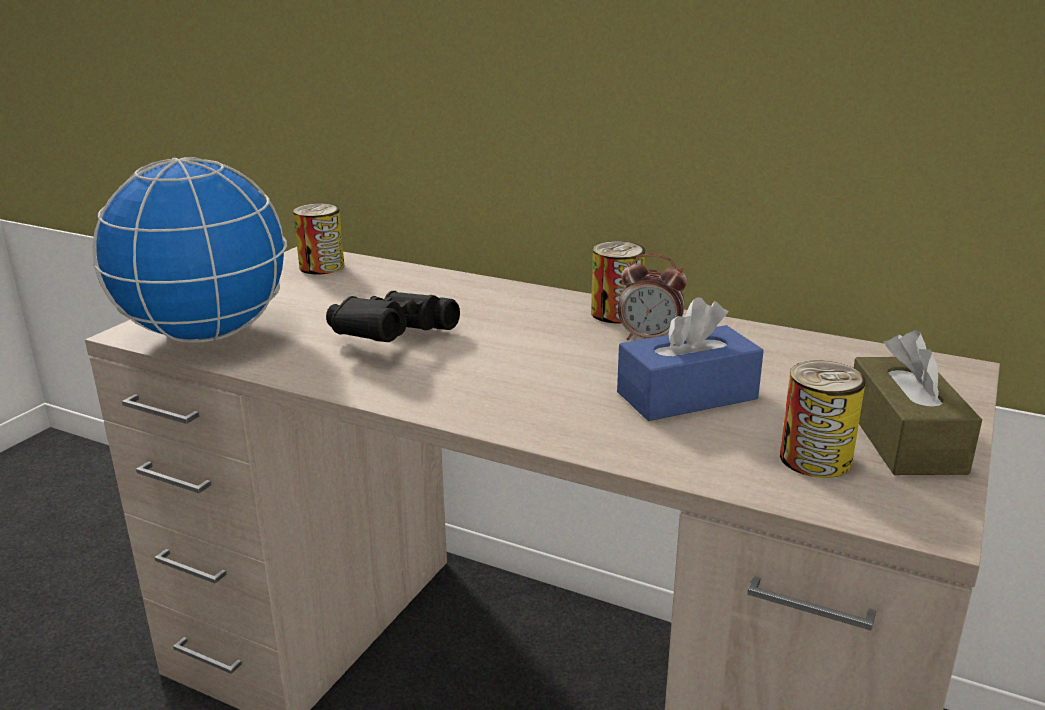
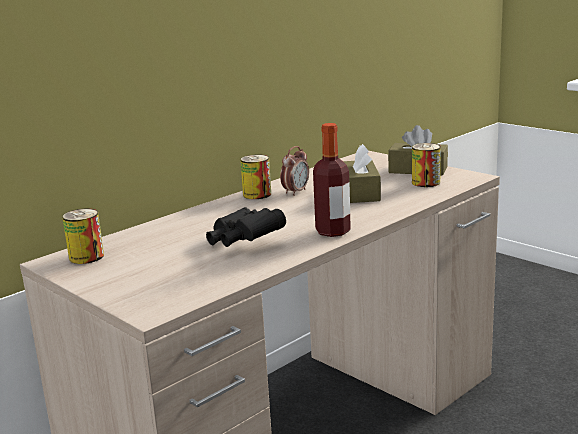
camera: 70 degrees left, 5 degrees down
globe [92,157,287,343] -> none
blue tissue box [617,297,764,421] -> brown tissue box [343,144,381,203]
none -> bottle [313,123,351,237]

